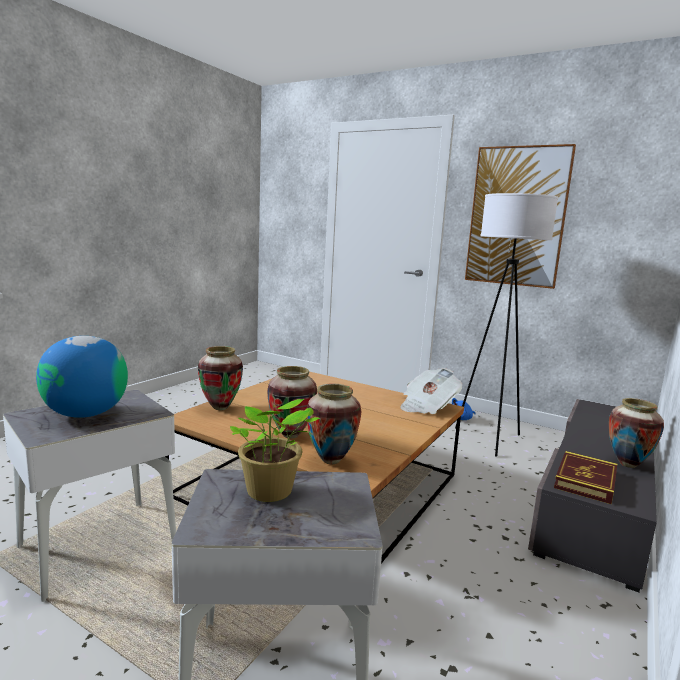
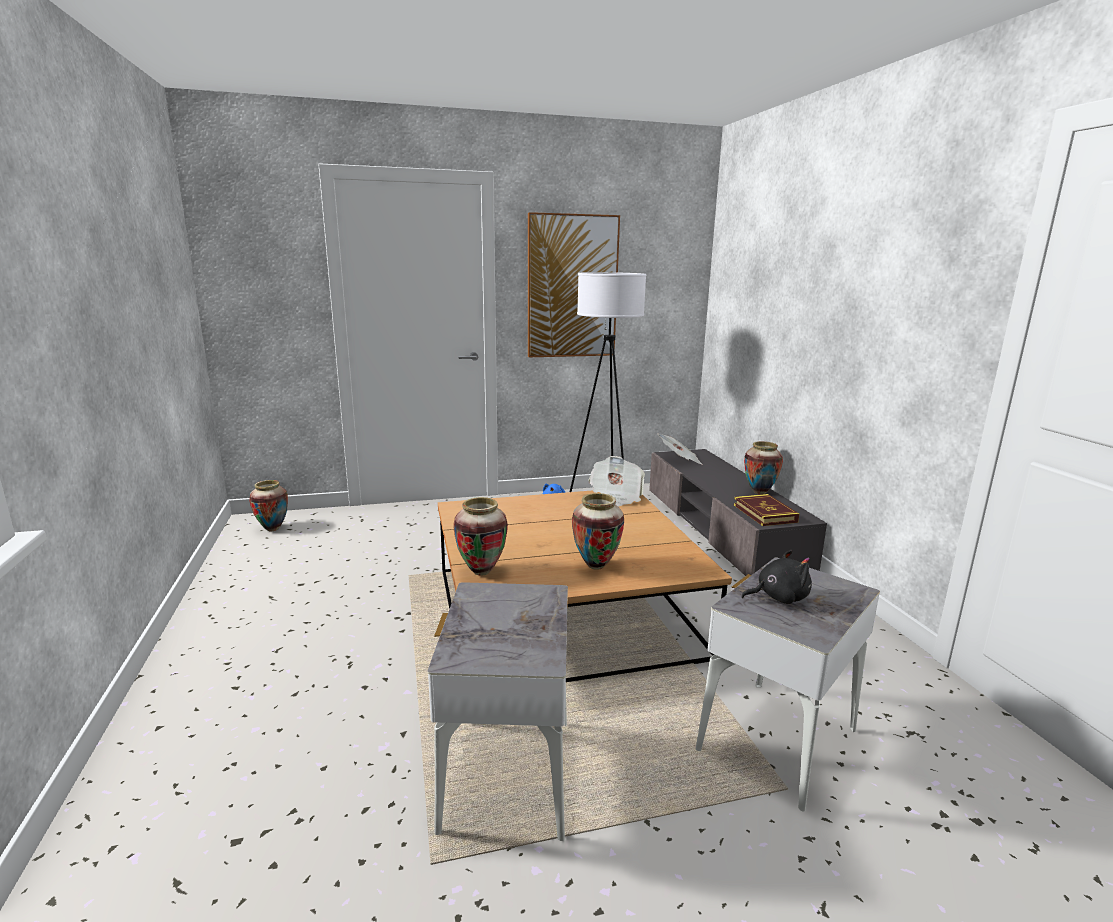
camera: 45 degrees left, 5 degrees up
globe [36,336,128,418] -> none
potted plant [230,399,320,502] -> black plush toy [741,550,812,604]
vase [307,384,362,464] -> vase moved to [249,480,288,531]
none -> newspaper [657,433,703,465]

